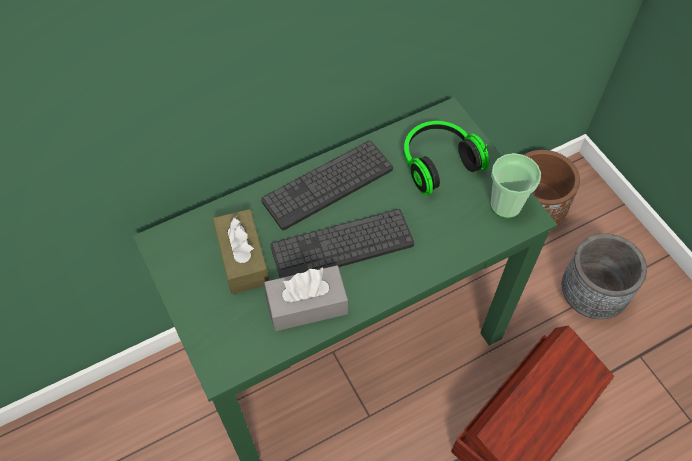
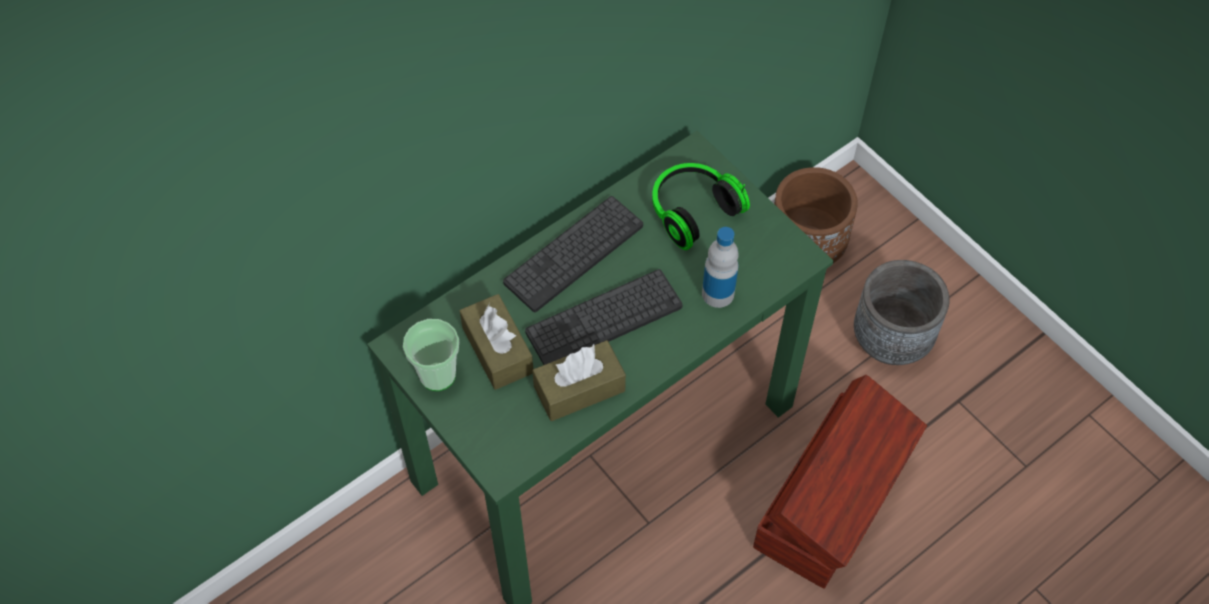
camera: 10 degrees left, 0 degrees up
grey tissue box [264,265,348,331] -> brown tissue box [532,340,626,421]
cup [490,153,541,219] -> cup moved to [403,319,459,391]
none -> bottle [702,227,739,308]

